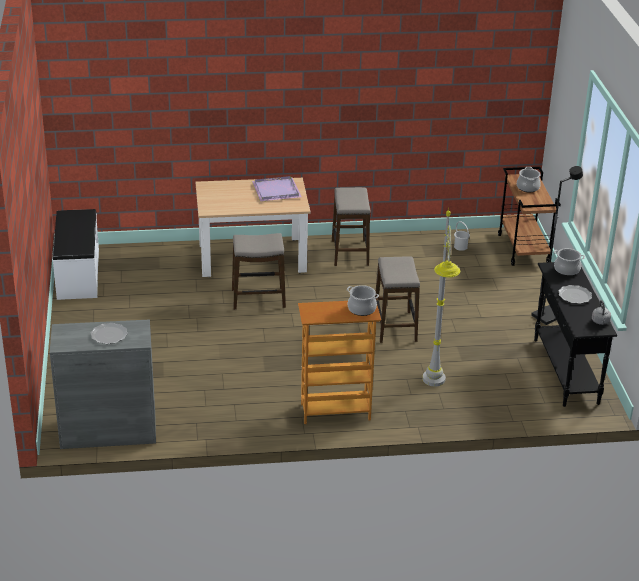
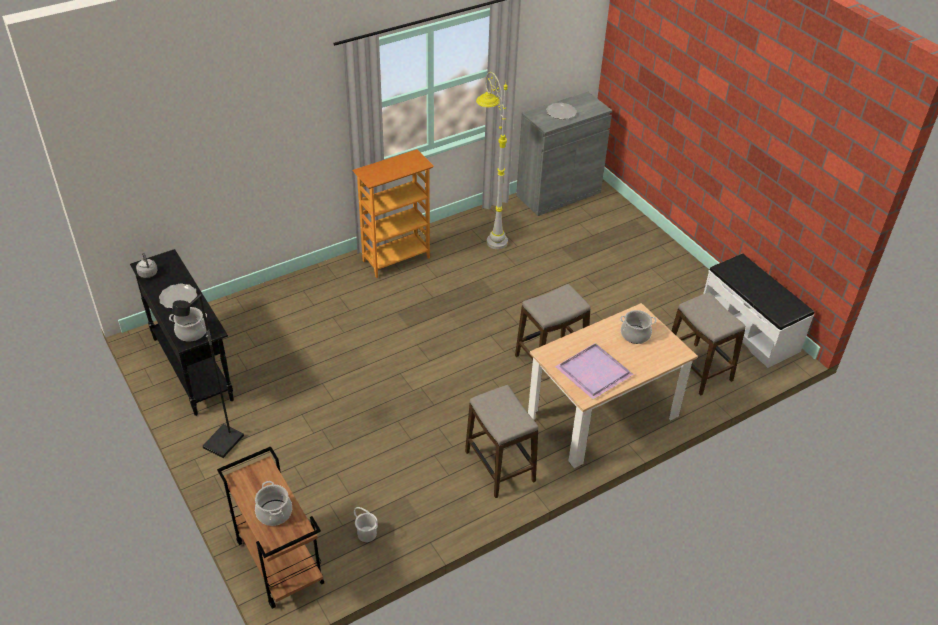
camera: 155 degrees right, 10 degrees up
cooking pot [347,285,379,316] -> cooking pot moved to [620,310,657,344]
stool [375,256,420,343] -> stool moved to [672,293,746,395]
grey floor lamp [422,207,460,387] -> grey floor lamp moved to [476,72,508,249]

